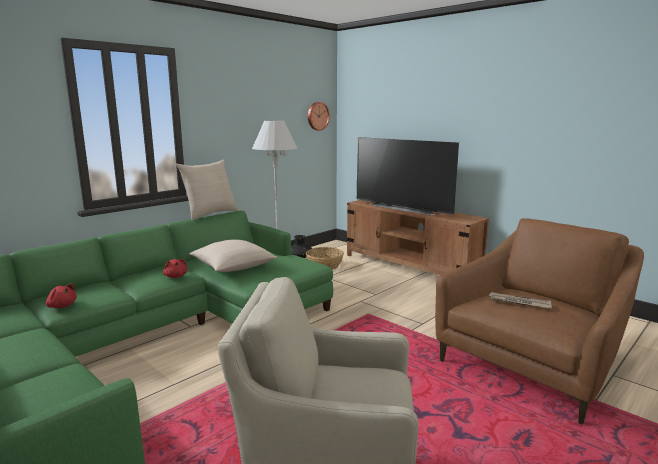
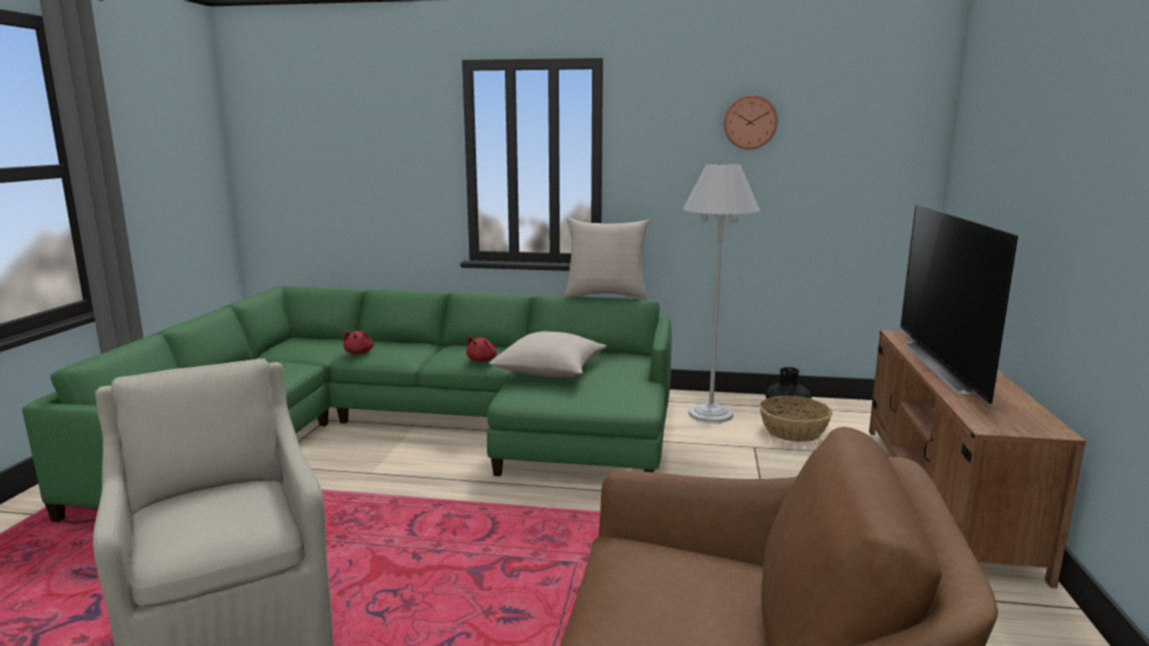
camera: 55 degrees right, 0 degrees up
wall clock [308,102,330,131] -> wall clock moved to [724,95,778,149]
newspaper [489,292,552,309] -> none

